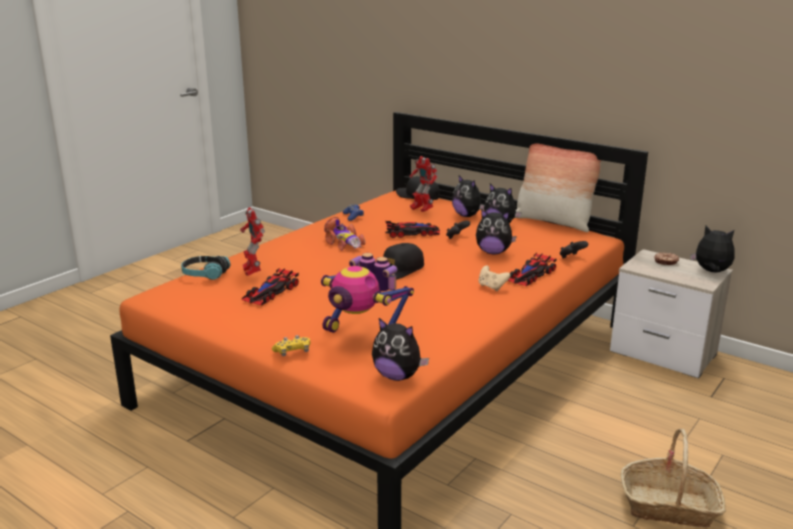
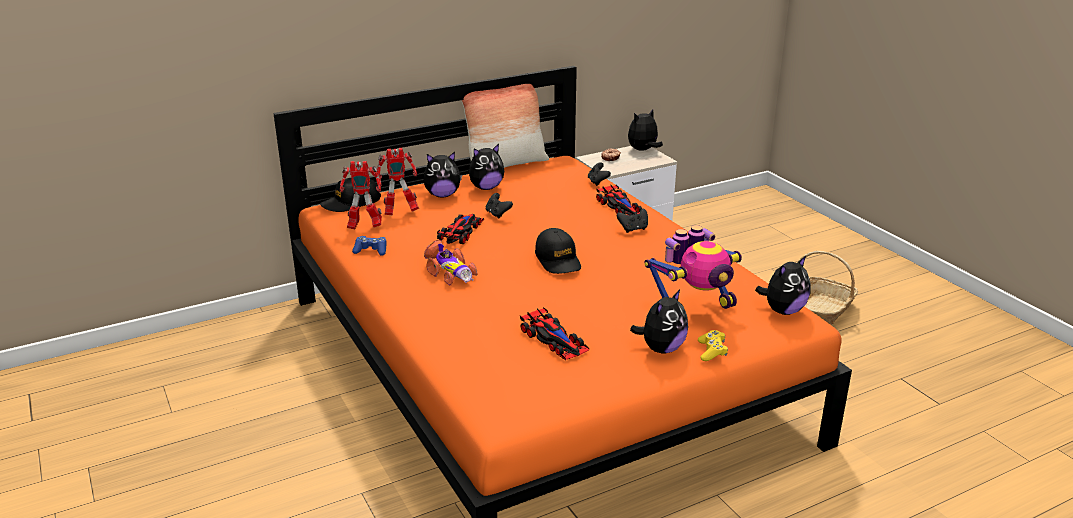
camera: 65 degrees left, 5 degrees up
headphones [181,256,230,280] -> none
toy robot [240,207,265,276] -> toy robot moved to [340,161,382,230]
toy car [324,217,365,250] -> toy car turned 60 degrees clockwise [424,239,477,285]
plush toy [476,209,517,255] -> plush toy moved to [630,289,688,354]
beige game controller [478,265,511,291] -> black game controller [617,209,648,233]

